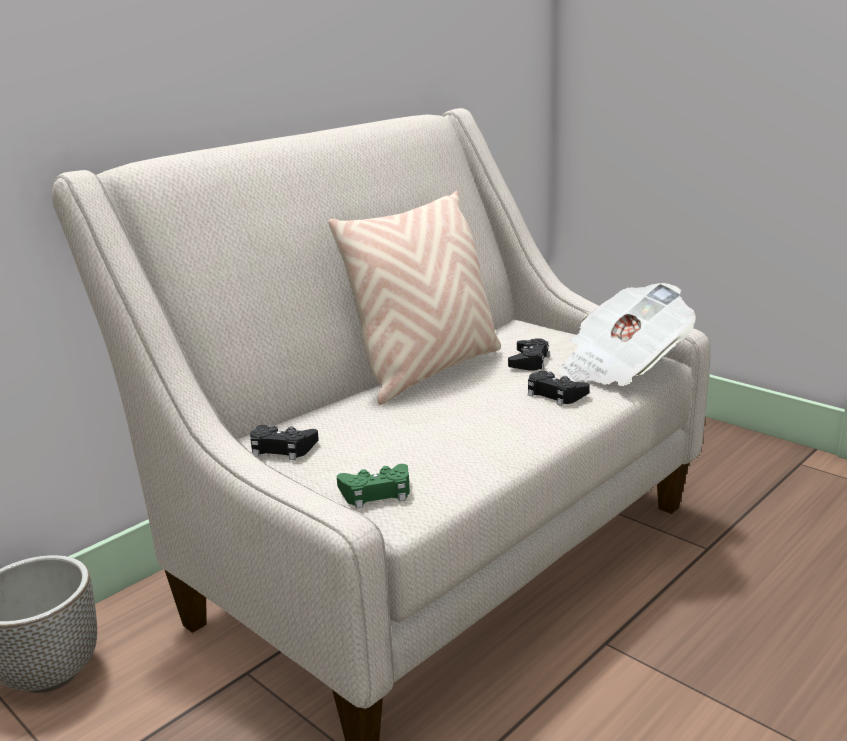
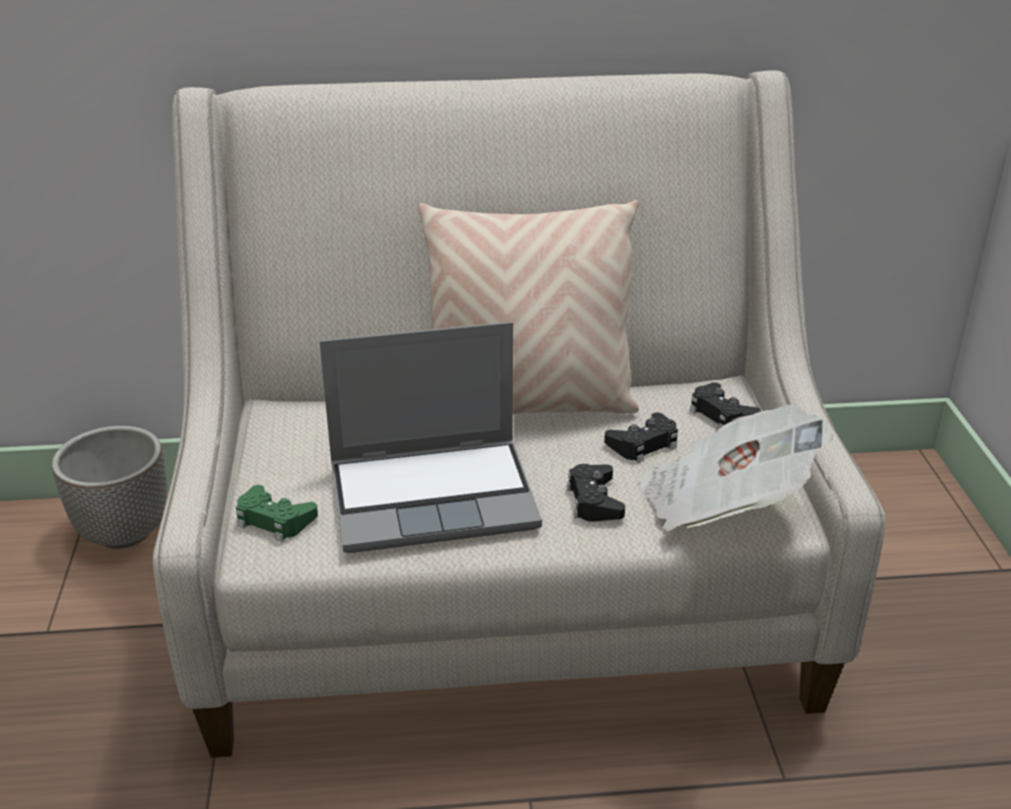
camera: 40 degrees right, 10 degrees up
black game controller [250,425,319,460] -> black game controller moved to [690,382,761,429]
none -> laptop [320,322,542,553]

